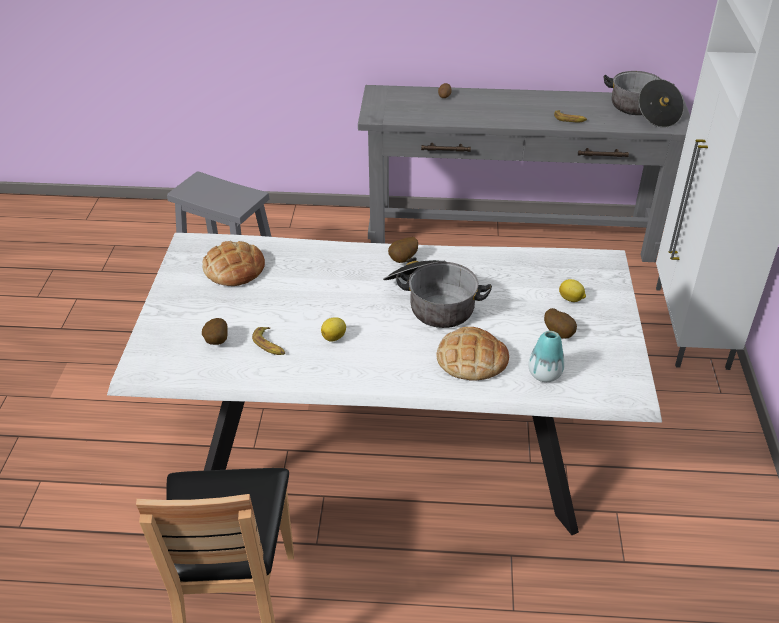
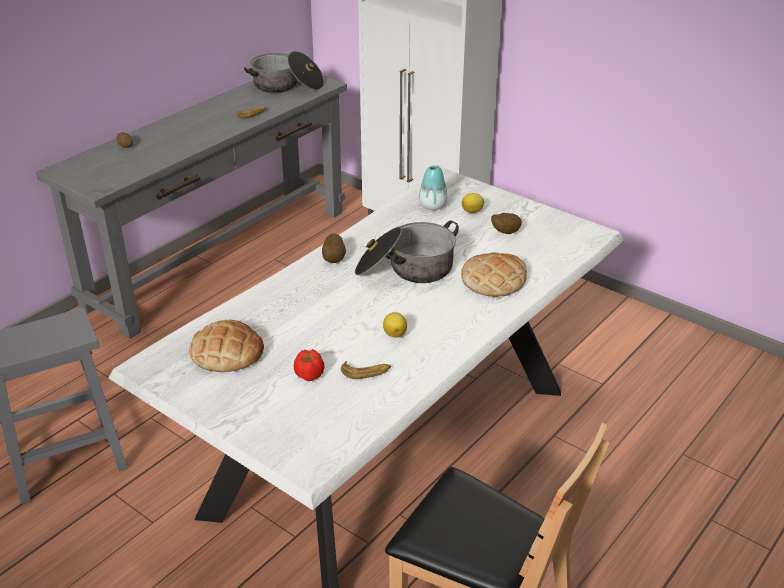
camera: 55 degrees left, 5 degrees down
potato [202,318,228,345] -> none
vase [528,331,565,382] -> vase moved to [419,165,447,210]
none -> tomato [294,349,324,381]

